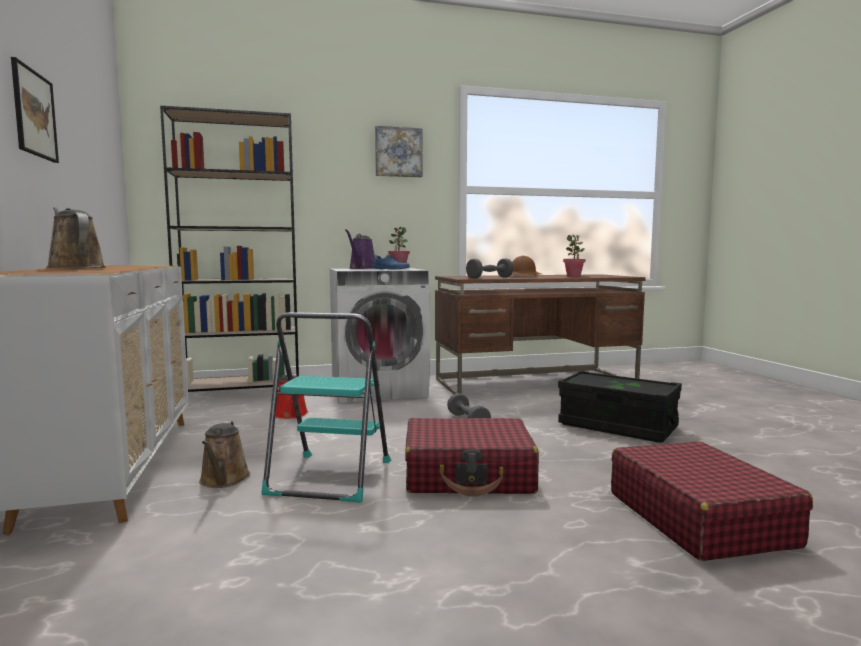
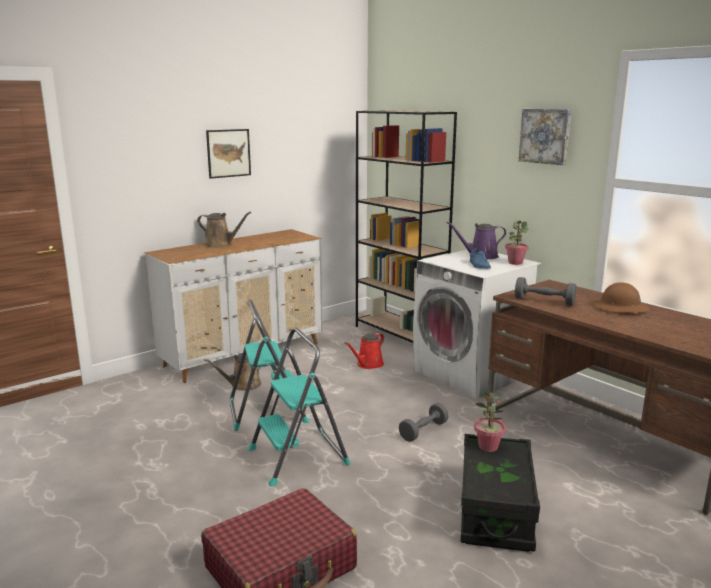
camera: 65 degrees right, 10 degrees up
brown watering can [46,207,105,268] -> brown watering can turned 90 degrees clockwise [197,212,251,247]
red suitcase [405,418,539,497] -> turquoise step ladder [248,328,350,487]
potted plant [563,235,586,277] -> potted plant moved to [474,391,506,452]

